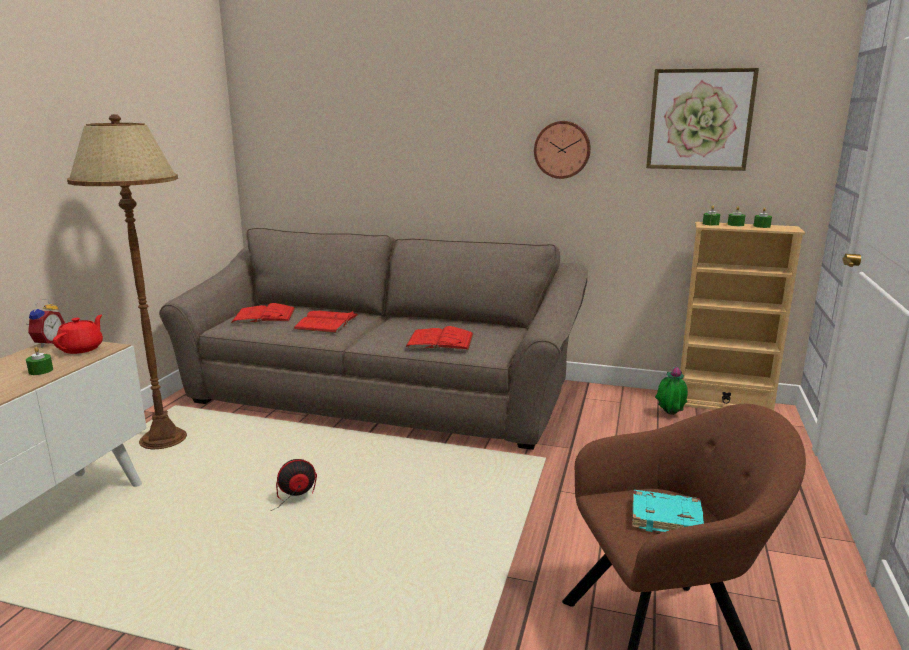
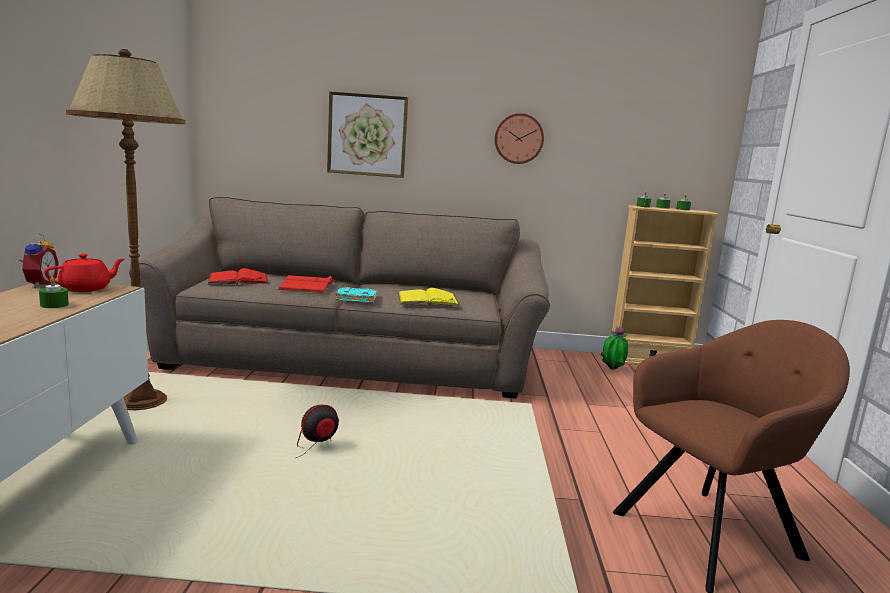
camera: 15 degrees left, 5 degrees down
red teapot [53,315,103,354] -> red teapot turned 45 degrees clockwise [44,254,124,292]
red book [405,326,474,350] -> yellow book [398,288,460,306]
turquoise book [632,490,704,532] -> turquoise book moved to [335,287,377,303]
picture [646,68,759,171] -> picture moved to [327,91,408,178]

